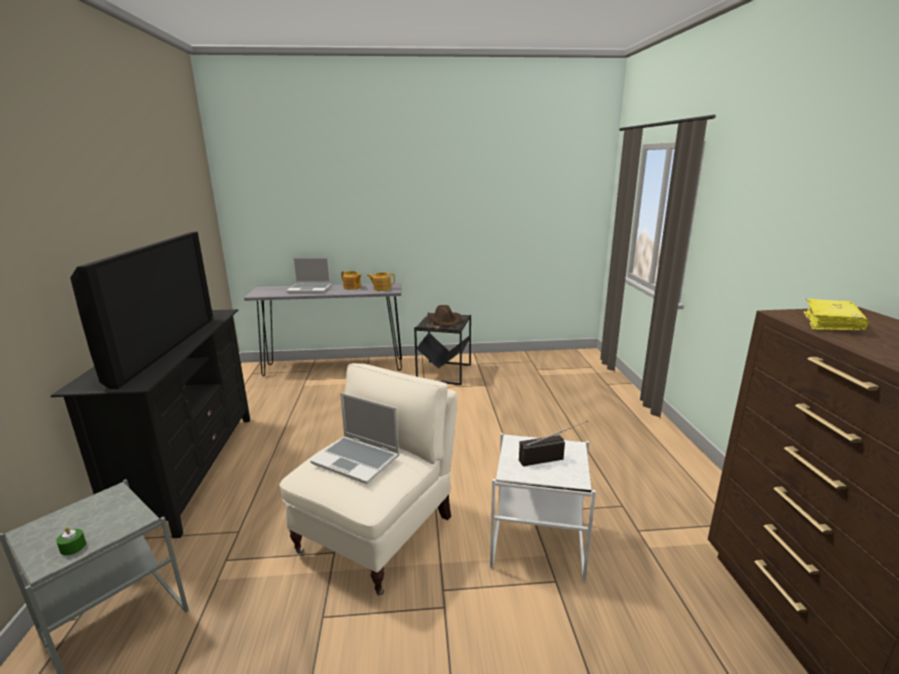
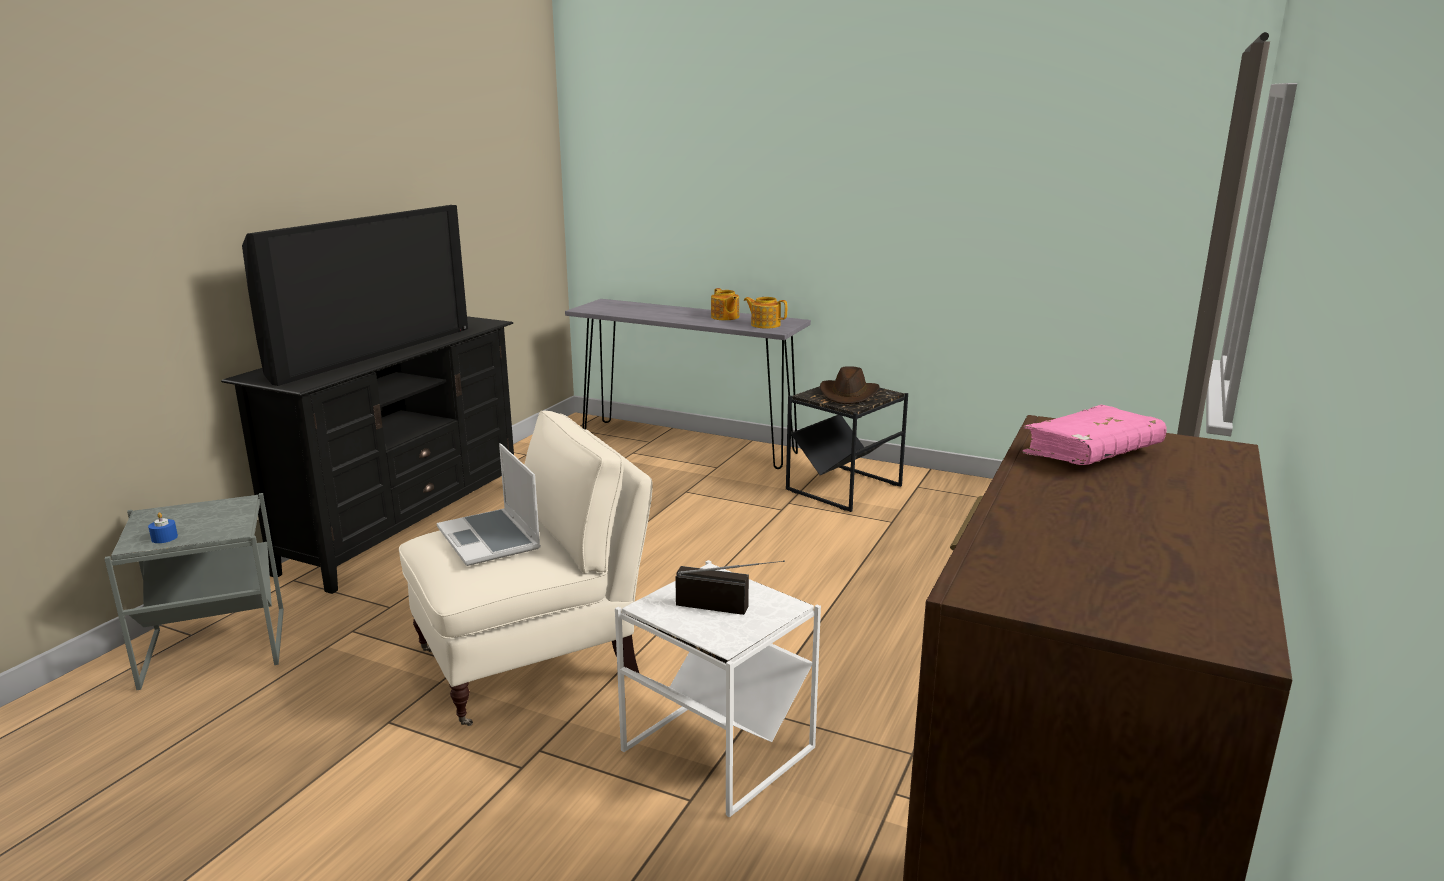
camera: 30 degrees right, 0 degrees up
green candle [56,527,86,556] -> blue candle [148,512,178,543]
laptop [286,257,331,293] -> none
yellow book [803,299,869,331] -> pink book [1023,405,1167,465]

